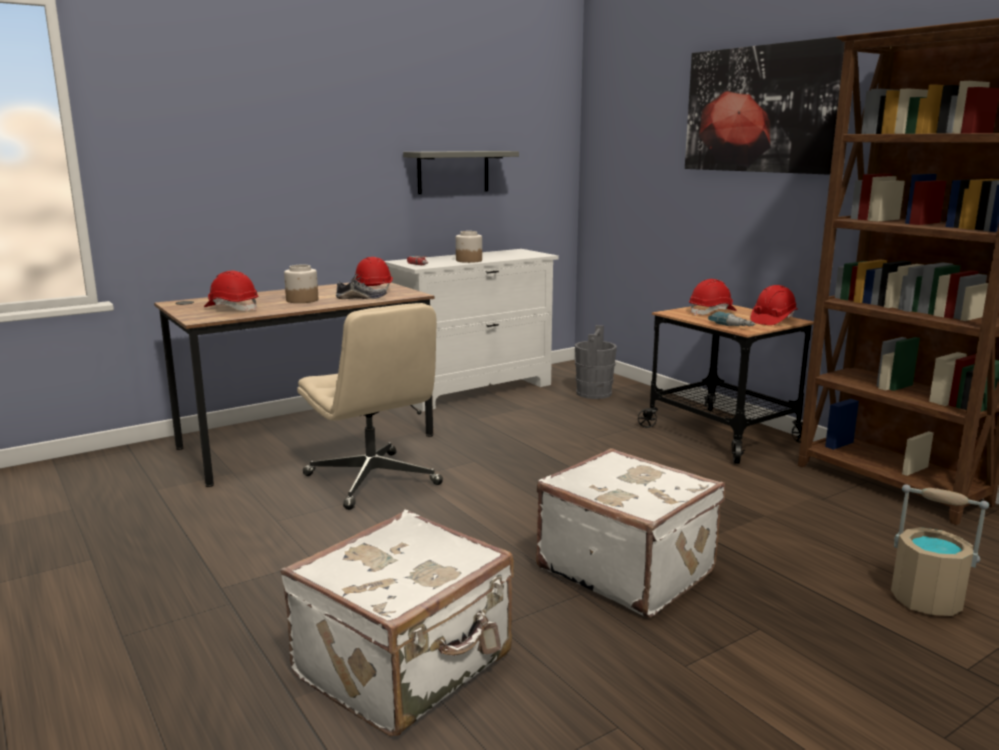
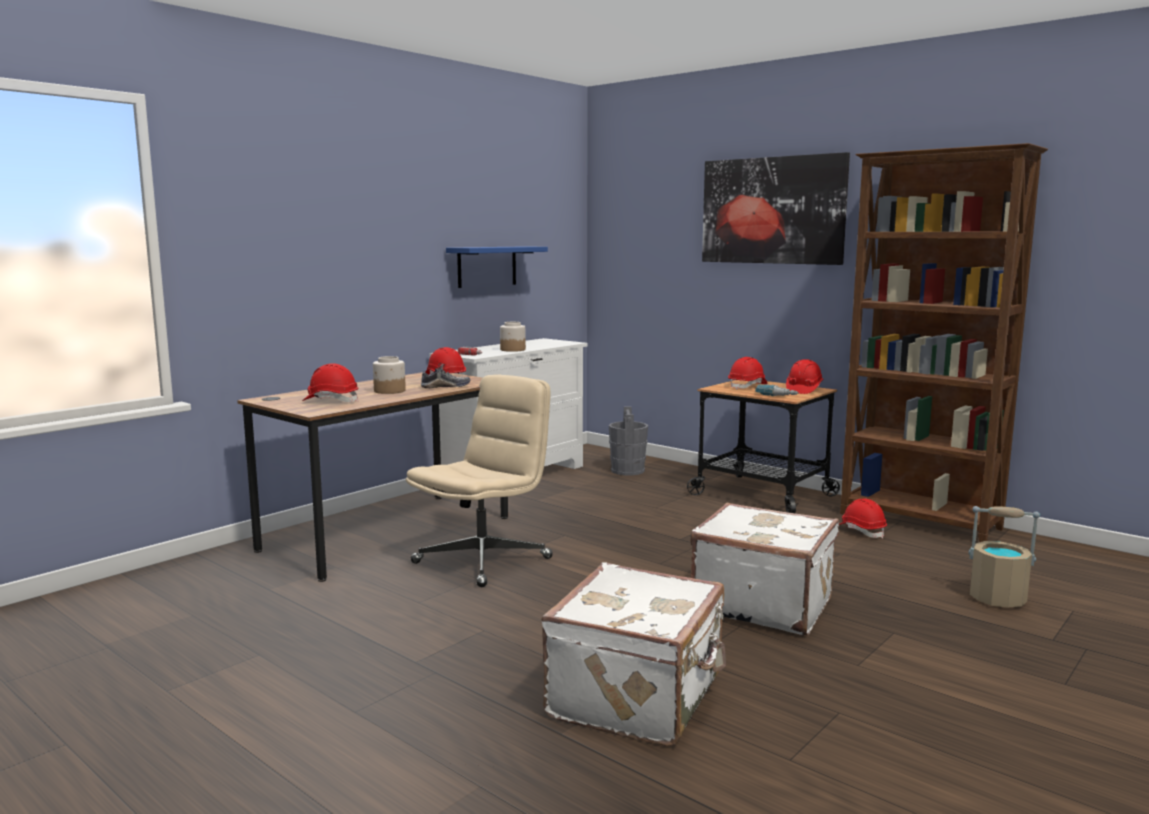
camera: 15 degrees left, 5 degrees down
beige office chair [297,303,443,510] -> beige office chair turned 90 degrees counterclockwise [406,374,553,587]
grey shelf [403,151,519,194] -> blue shelf [446,246,548,288]
none -> red hard hat [839,498,887,539]

